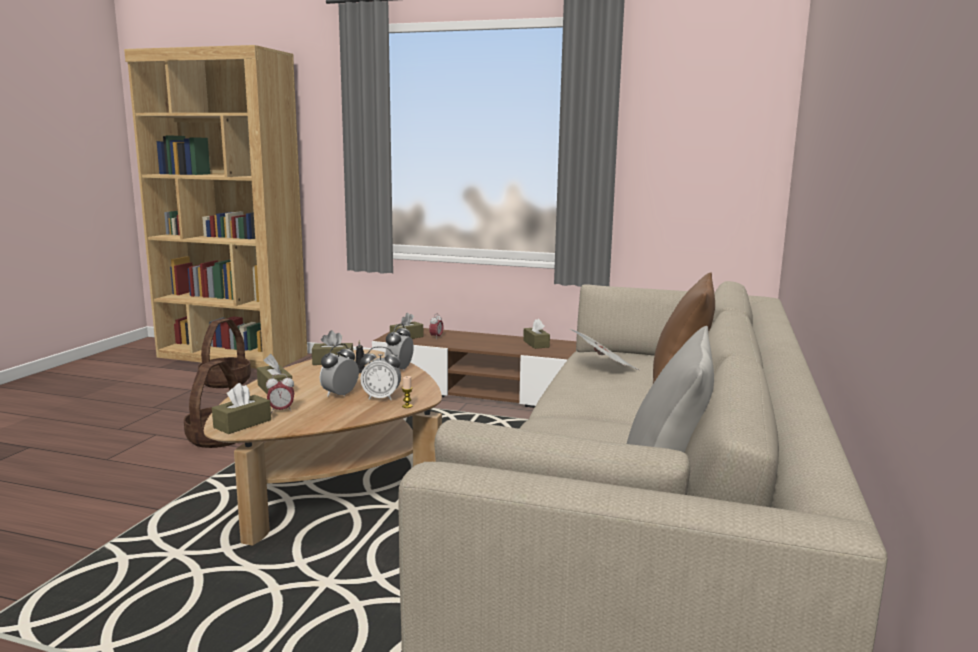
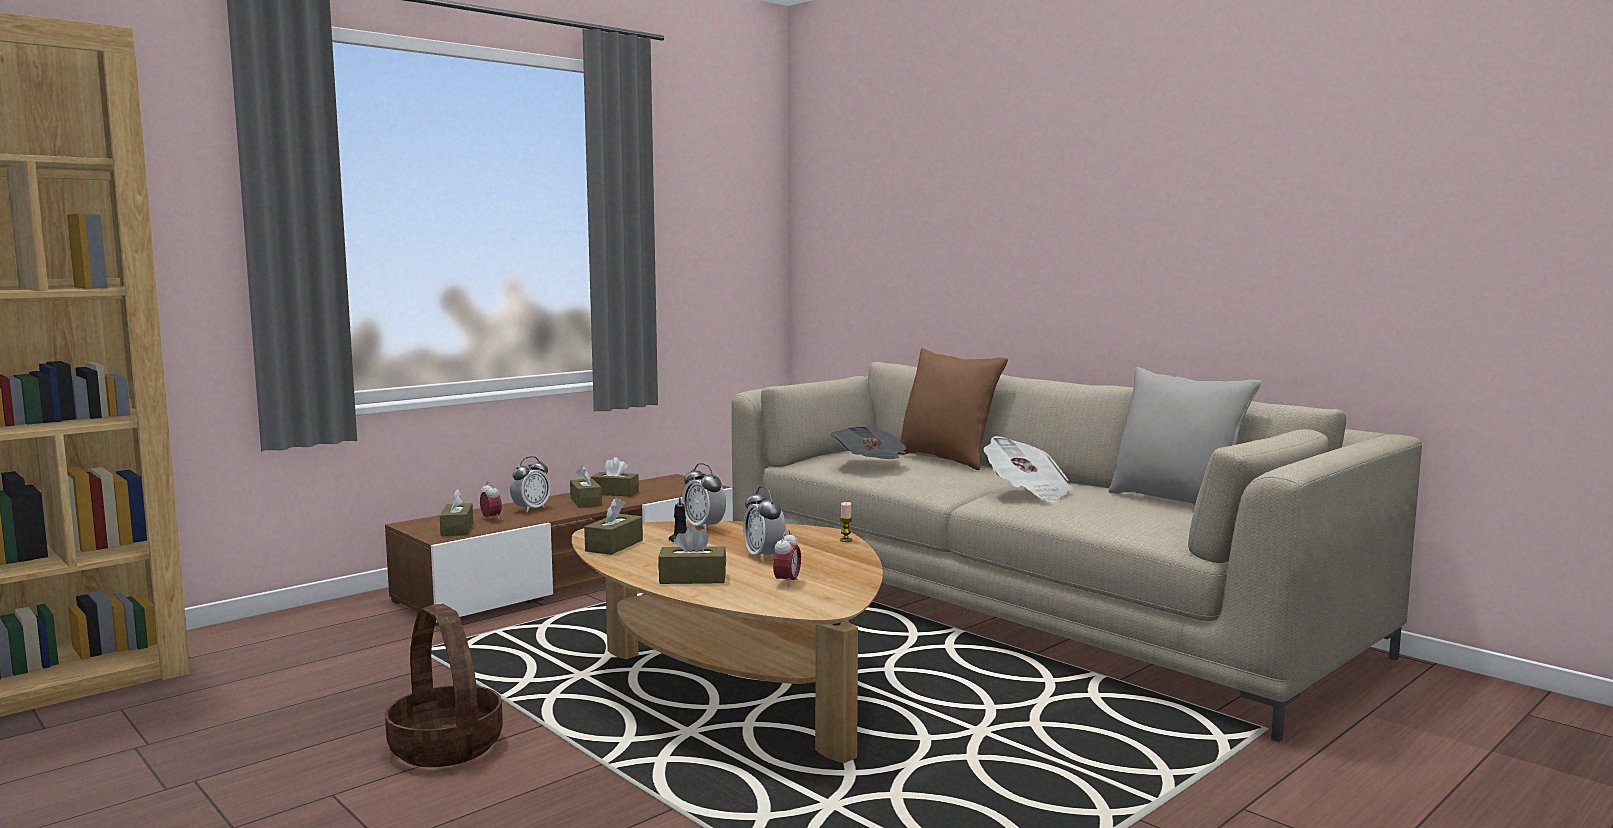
camera: 60 degrees left, 5 degrees down
basket [198,319,251,388] -> none
brown tissue box [212,383,271,434] -> brown tissue box moved to [570,465,602,508]
alarm clock [360,346,401,400] -> alarm clock moved to [510,456,551,512]
none -> newspaper [984,436,1074,503]

